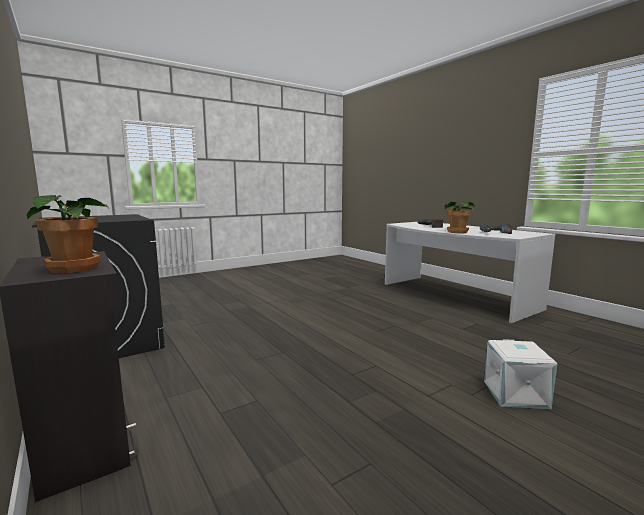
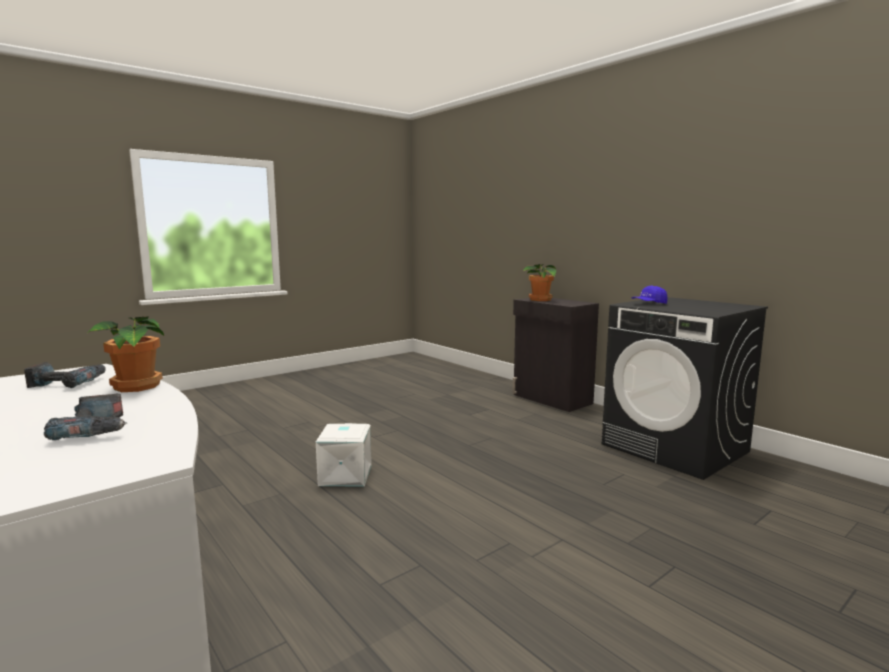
camera: 175 degrees right, 0 degrees up
white storage box [484,339,557,409] -> white storage box moved to [316,423,372,486]
none -> blue cap [632,286,668,304]

